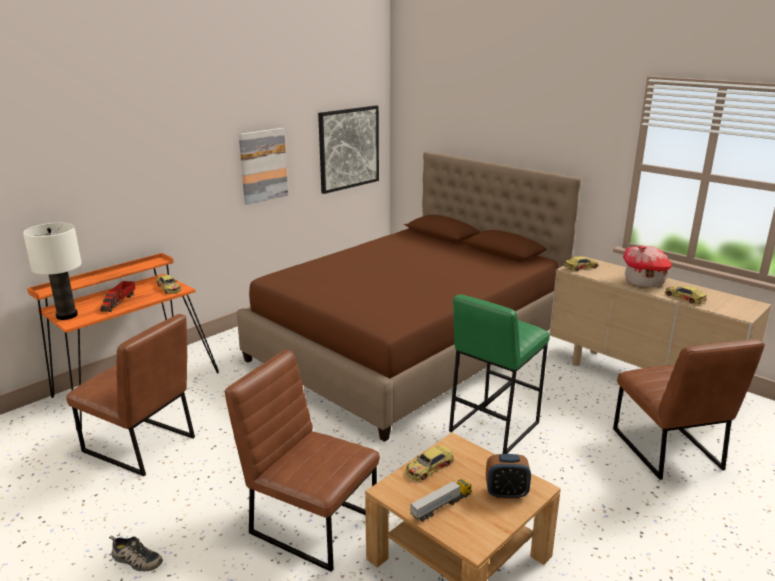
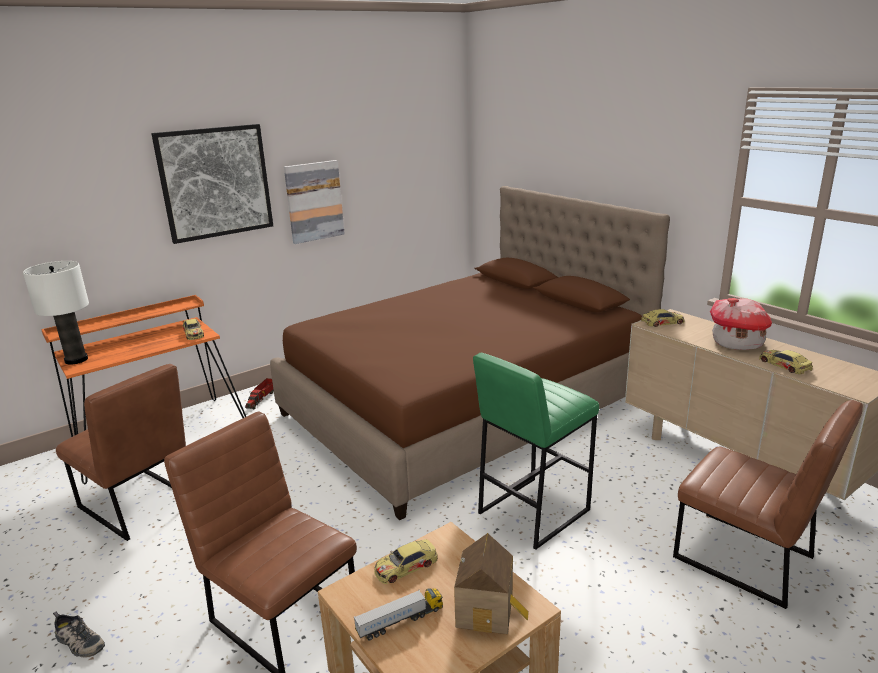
camera: 10 degrees right, 0 degrees up
toy truck [100,281,136,312] -> toy truck moved to [245,378,274,409]
picture [318,106,379,194] -> picture moved to [151,124,273,244]
alarm clock [486,454,531,499] -> toy house [454,533,529,634]
brown chair [613,339,765,480] -> brown chair turned 45 degrees counterclockwise [673,400,863,609]

